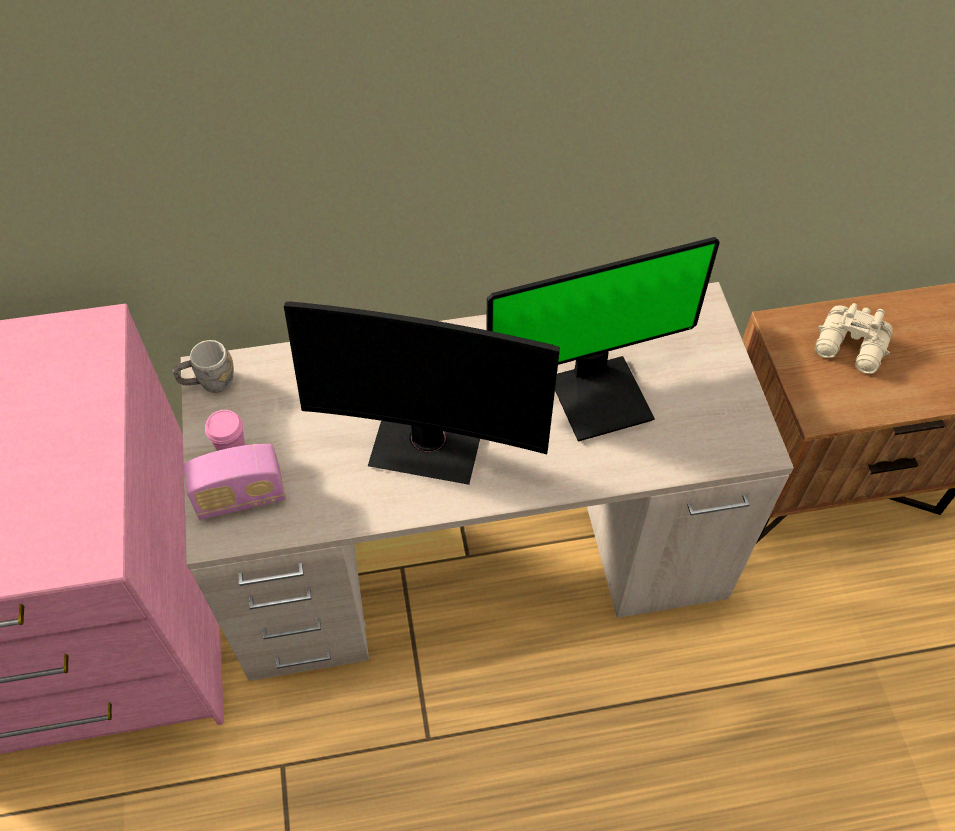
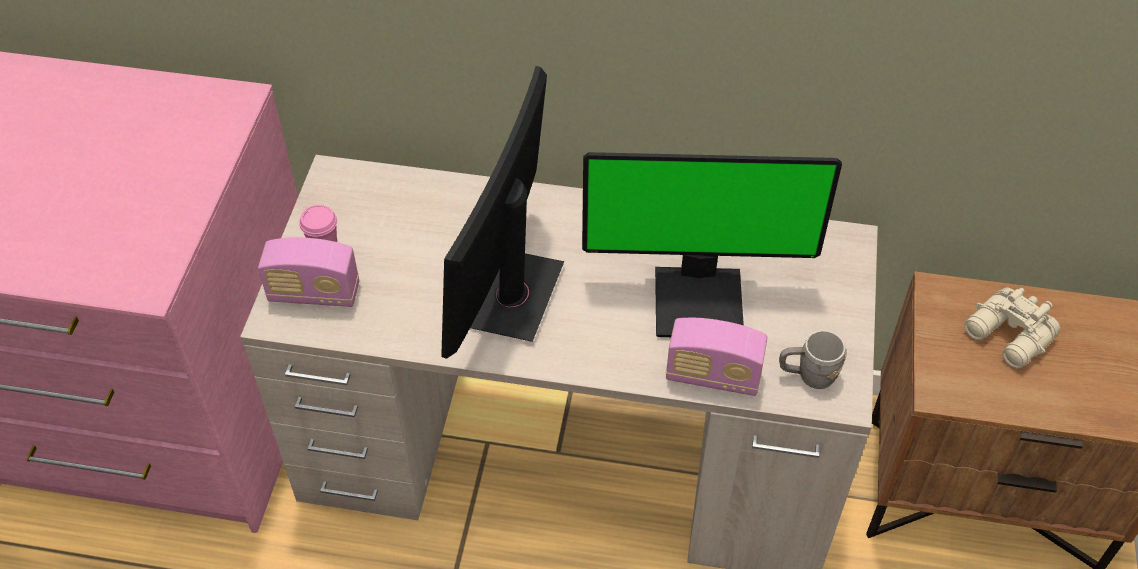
camera: 20 degrees right, 5 degrees down
grey mug [173,340,234,393] -> grey mug moved to [779,330,847,389]
monitor [284,302,560,485] -> monitor turned 75 degrees clockwise [441,66,564,359]
none -> radio [666,318,767,396]

